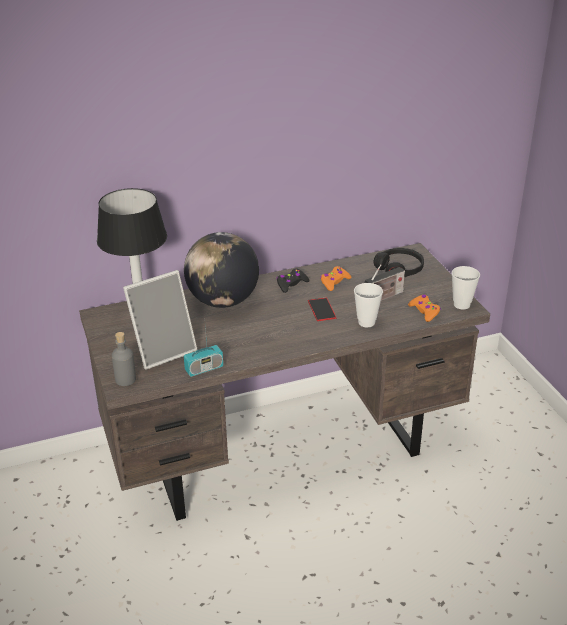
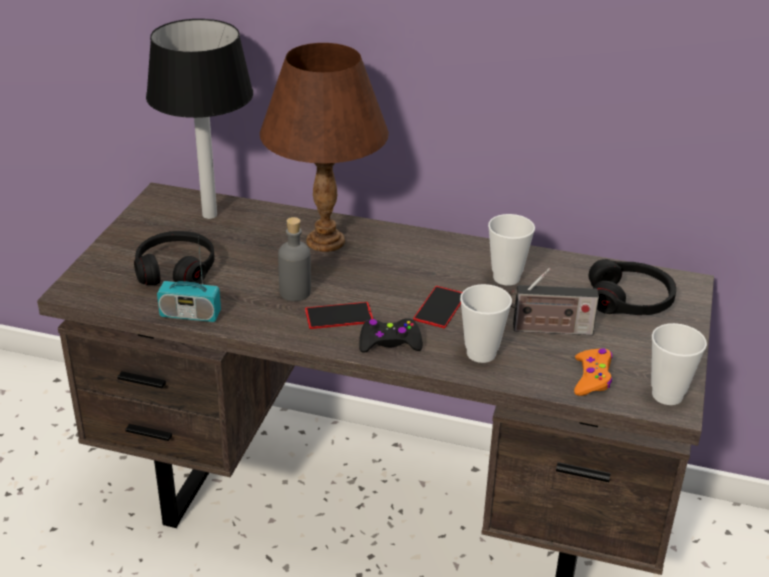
camera: 35 degrees right, 0 degrees up
grey bottle [112,332,136,386] -> grey bottle moved to [278,217,311,301]
picture frame [123,270,198,370] -> black headphones [134,231,214,285]
globe [184,232,259,308] -> brown table lamp [260,43,389,252]
black game controller [276,269,310,293] -> black game controller moved to [359,318,423,353]
orange game controller [320,266,352,291] -> cup [488,214,535,286]
none -> phone [305,302,373,329]

